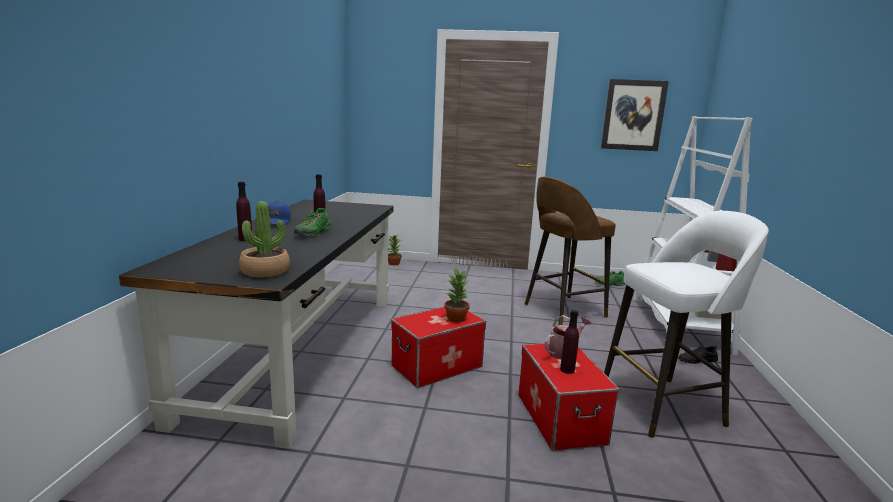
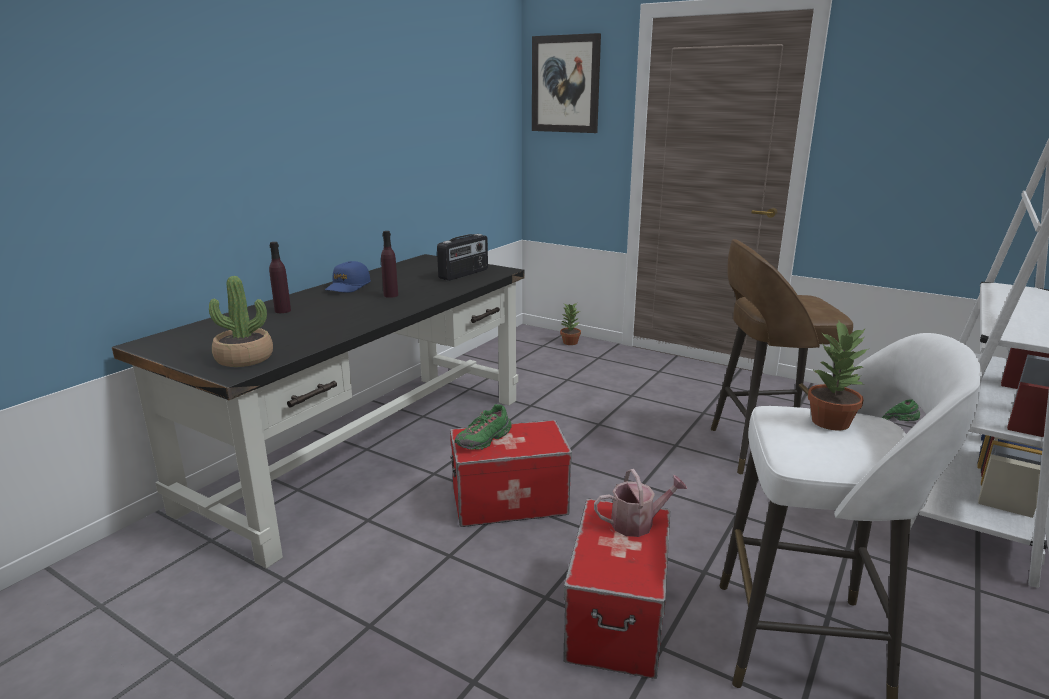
camera: 25 degrees right, 5 degrees up
green shoe [294,208,331,237] -> green shoe moved to [455,404,512,450]
potted plant [444,267,470,322] -> potted plant moved to [808,320,870,430]
purple bottle [560,310,579,374] -> none
picture [601,79,669,151] -> picture moved to [532,33,601,133]
black shoe [678,345,718,364] -> none
none -> radio [437,234,488,281]

